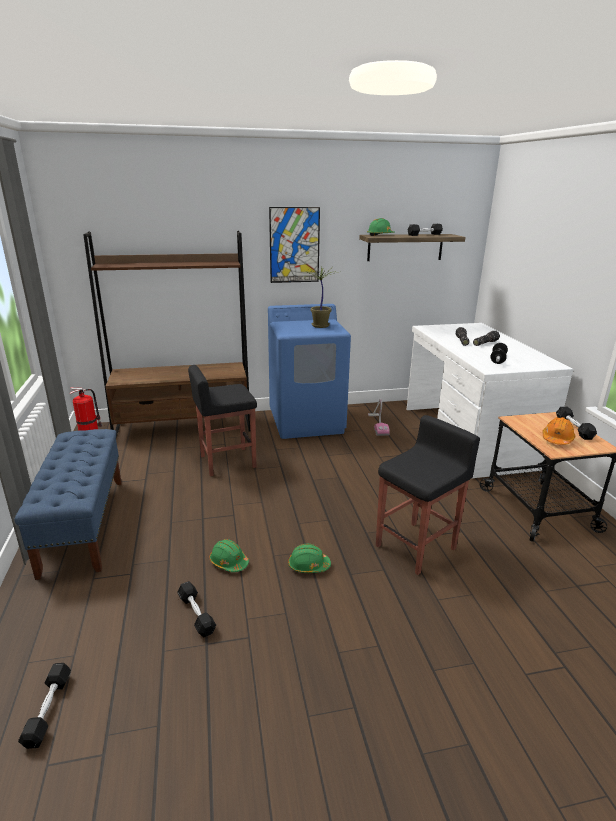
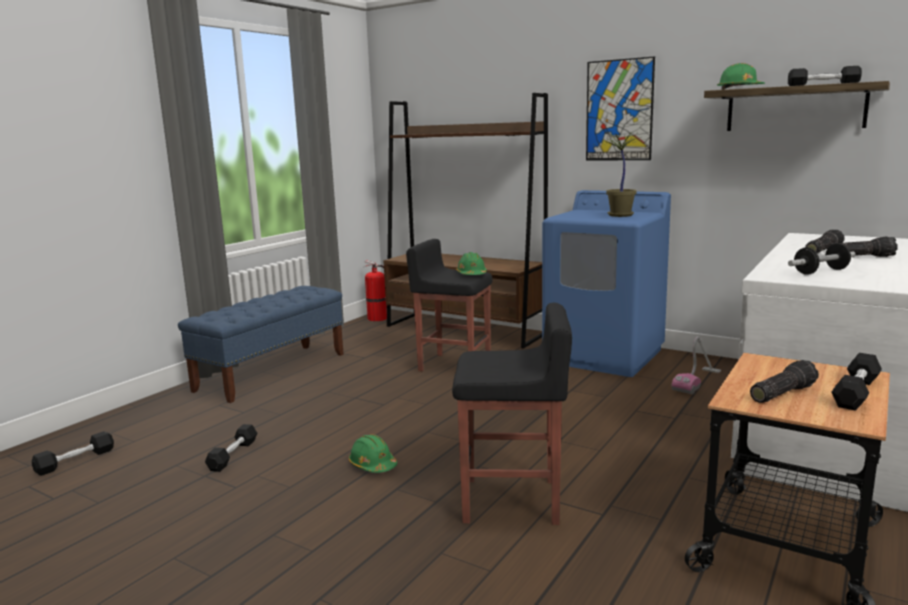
camera: 45 degrees right, 10 degrees down
green hard hat [210,539,249,572] -> green hard hat moved to [456,252,487,275]
orange hard hat [543,417,575,445] -> flashlight [750,360,819,403]

